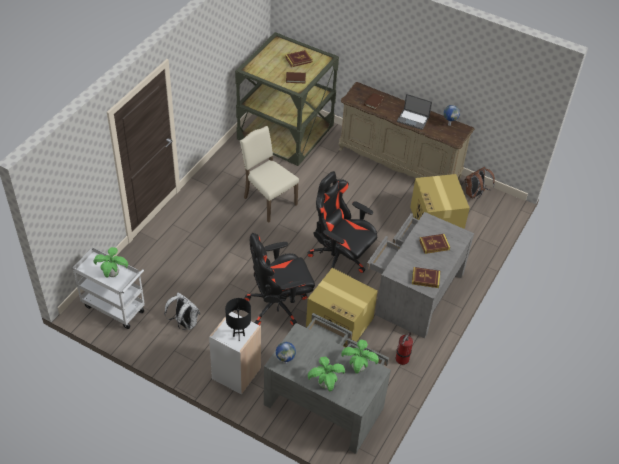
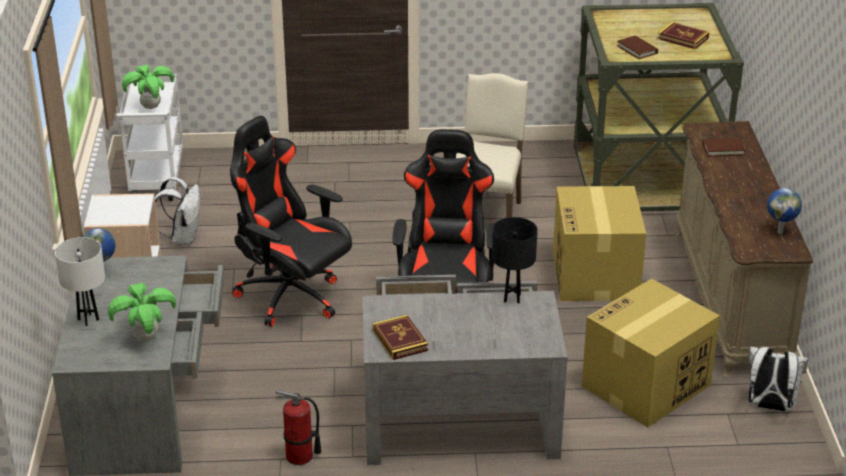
camera: 60 degrees right, 15 degrees down
black table lamp [225,298,251,341] -> black table lamp moved to [492,217,538,304]
cardboard box [306,268,378,347] -> cardboard box moved to [553,186,646,301]
potted plant [308,356,345,391] -> white table lamp [55,237,105,326]
laptop [397,94,432,130] -> none
book [419,234,450,254] -> none
brown backpack [465,167,495,199] -> white backpack [748,347,808,412]

